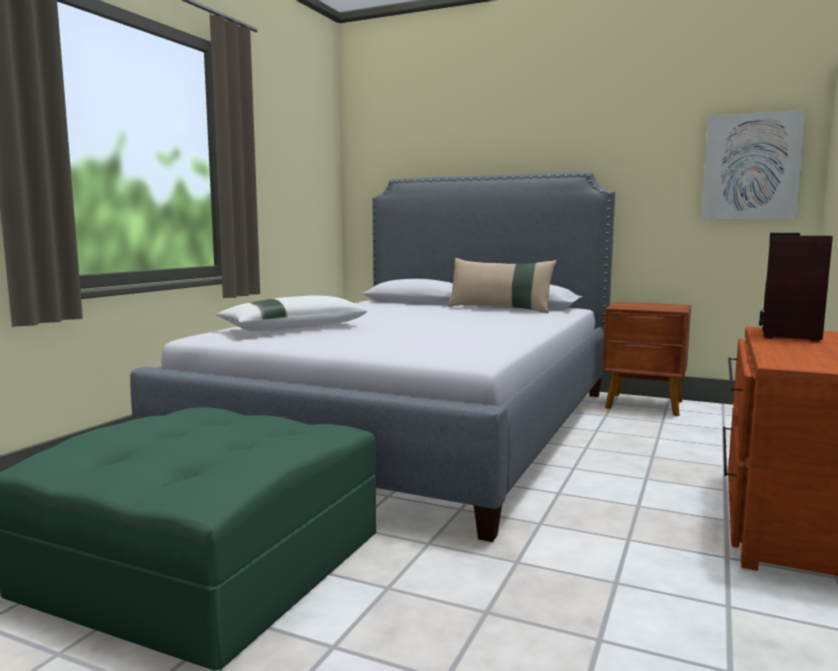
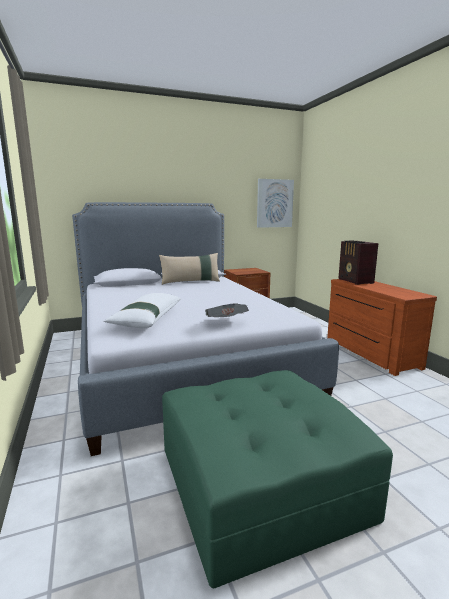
camera: 45 degrees left, 5 degrees up
none -> newspaper [205,303,249,317]

